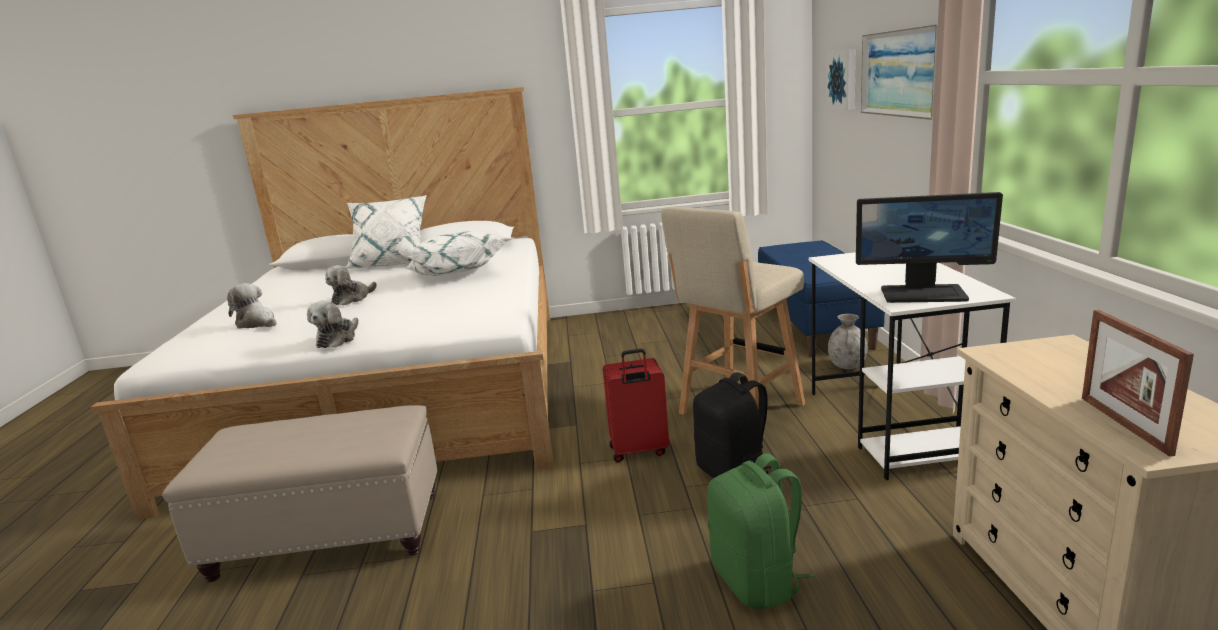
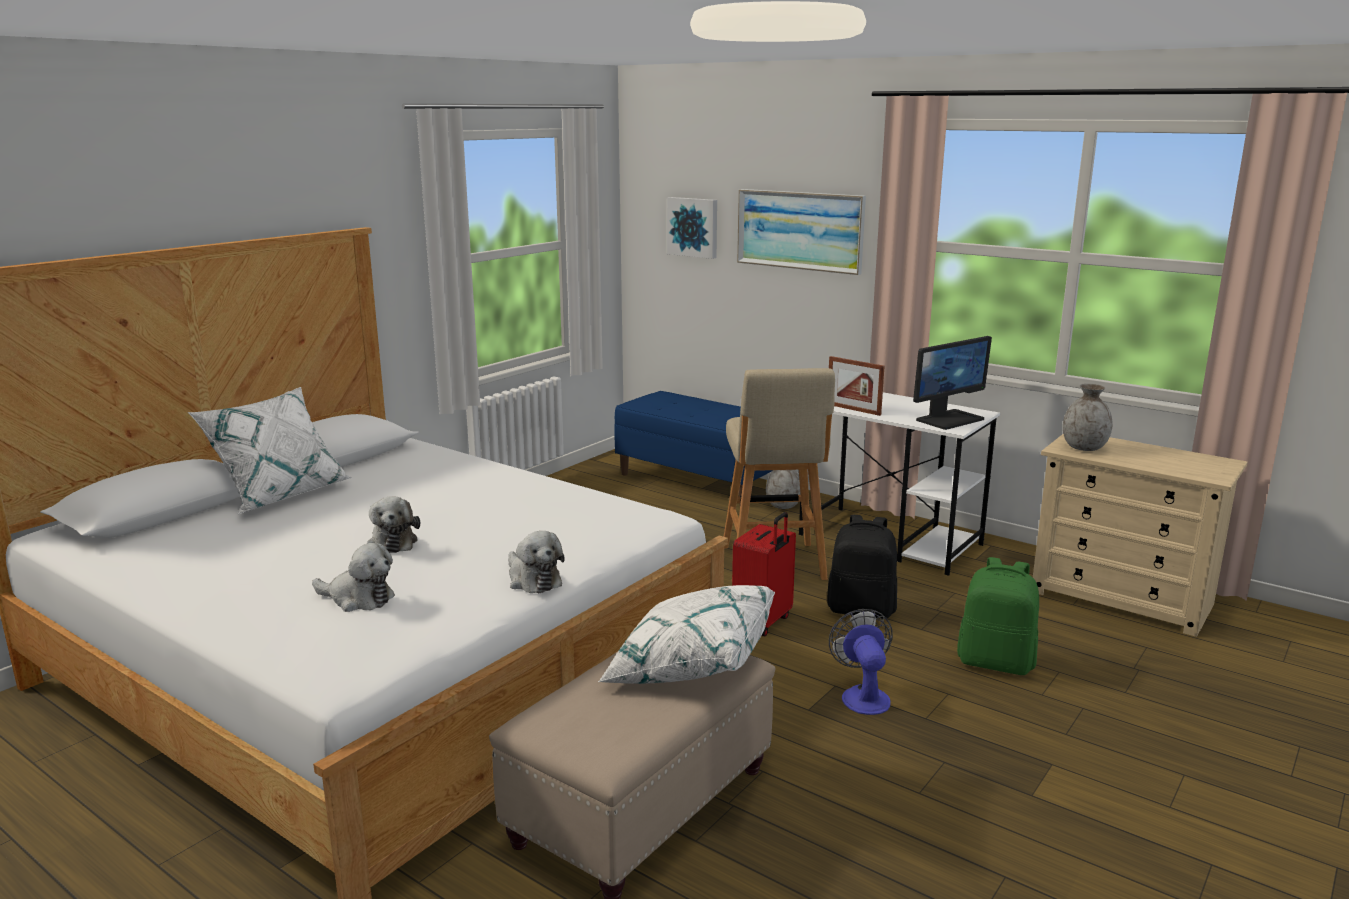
camera: 50 degrees left, 0 degrees up
plush toy [227,283,277,329] -> plush toy turned 150 degrees counterclockwise [312,543,395,612]
white pillow [406,231,507,276] -> white pillow moved to [598,585,775,684]
picture frame [1082,310,1194,456] -> picture frame moved to [829,356,885,416]
none -> fan [829,609,893,715]
none -> grey vase [1063,384,1112,451]

